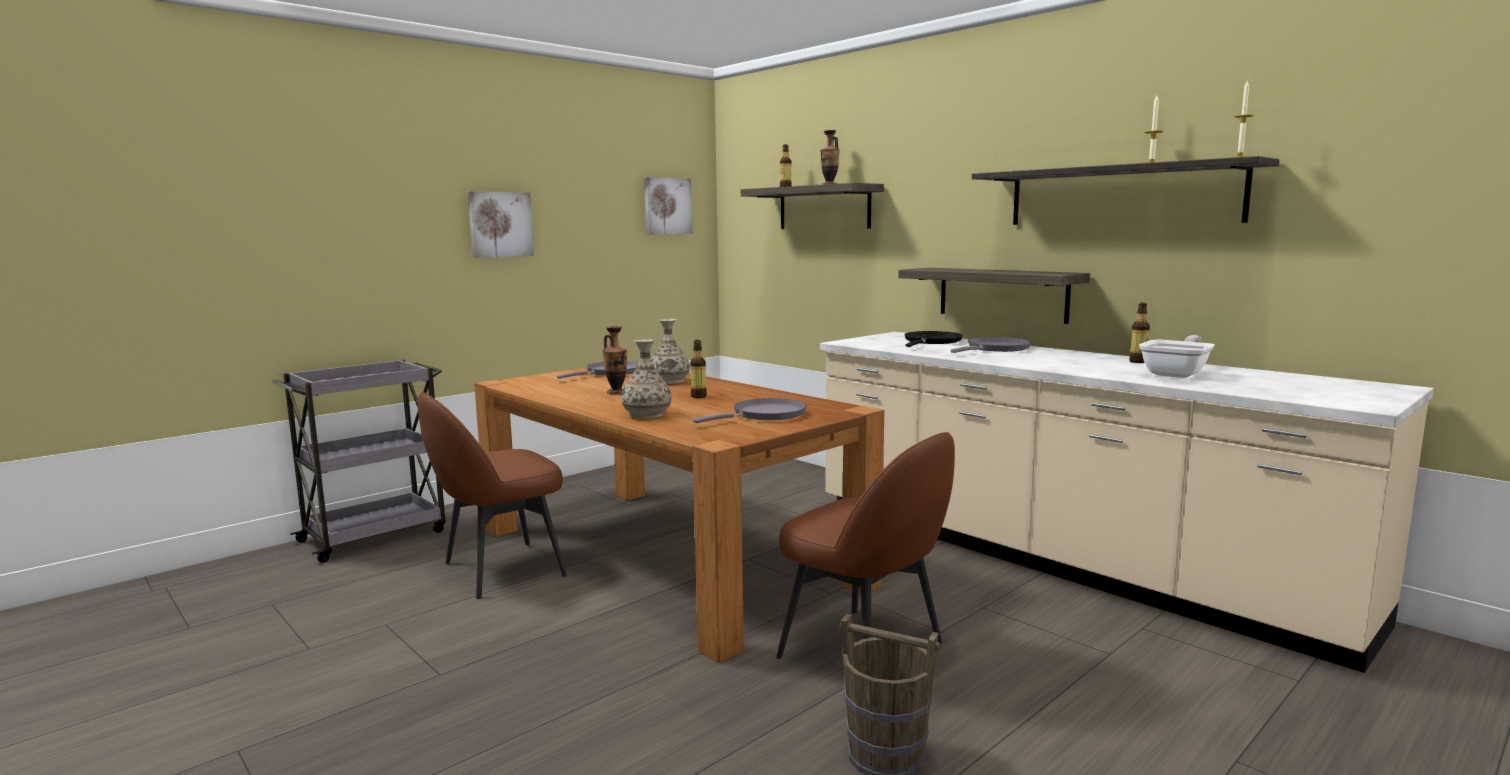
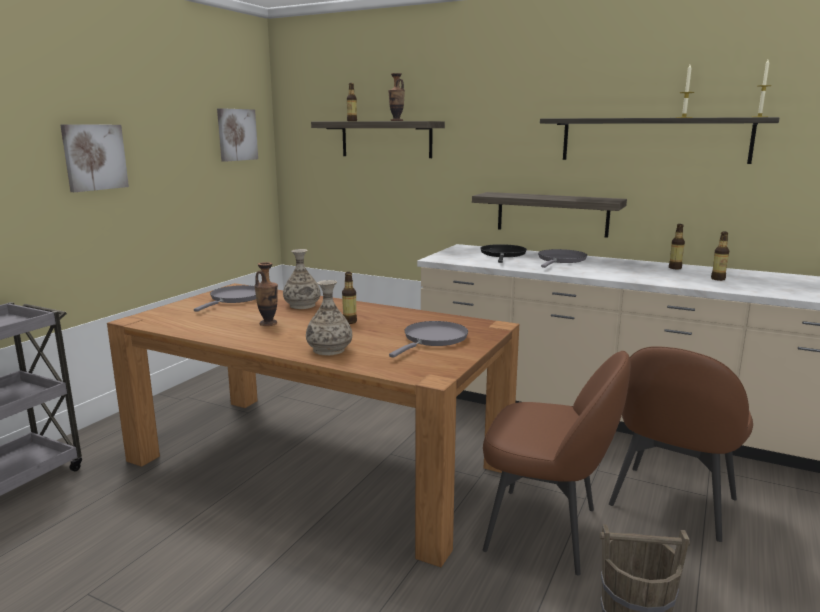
camera: 20 degrees left, 5 degrees up
brown chair [418,392,567,599] -> brown chair moved to [609,346,753,542]
frying pan [1139,335,1215,378] -> bottle [711,232,729,281]

